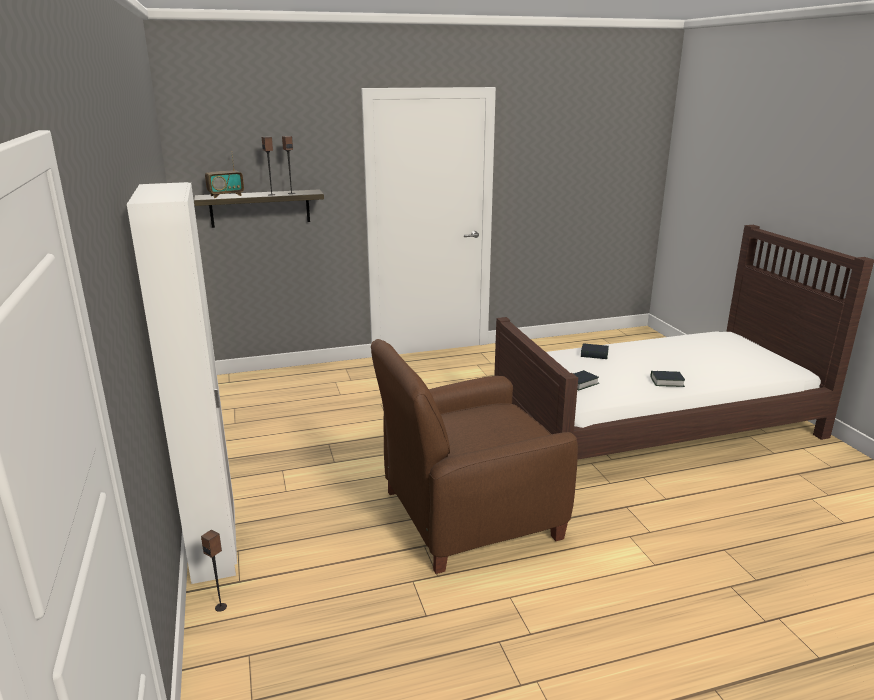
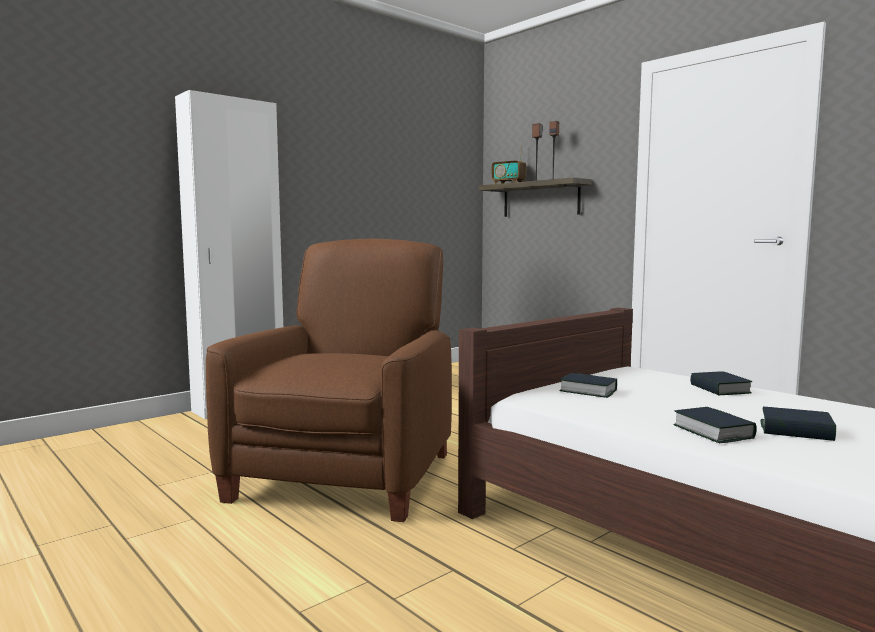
camera: 65 degrees right, 15 degrees down
speaker [201,530,227,612] -> none
brown armchair [371,339,578,574] -> brown armchair turned 60 degrees clockwise [206,239,452,522]
none -> book [761,407,836,441]

